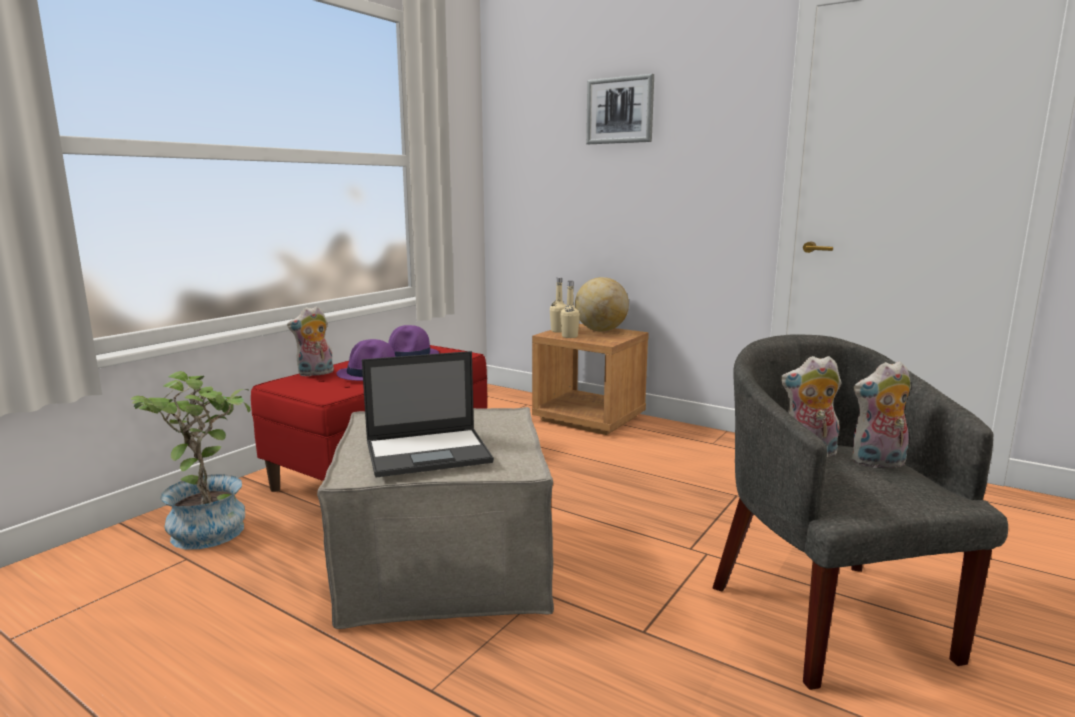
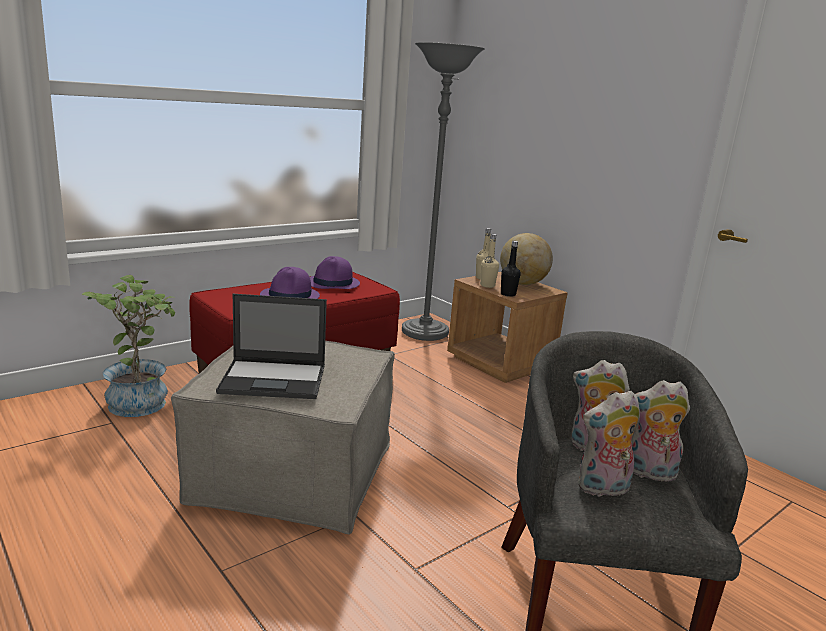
camera: 15 degrees right, 5 degrees up
plush toy [287,306,334,377] -> plush toy moved to [578,391,640,497]
picture [586,74,654,144] -> none
none -> grey floor lamp [402,42,485,341]
none -> black bottle [501,241,521,297]

